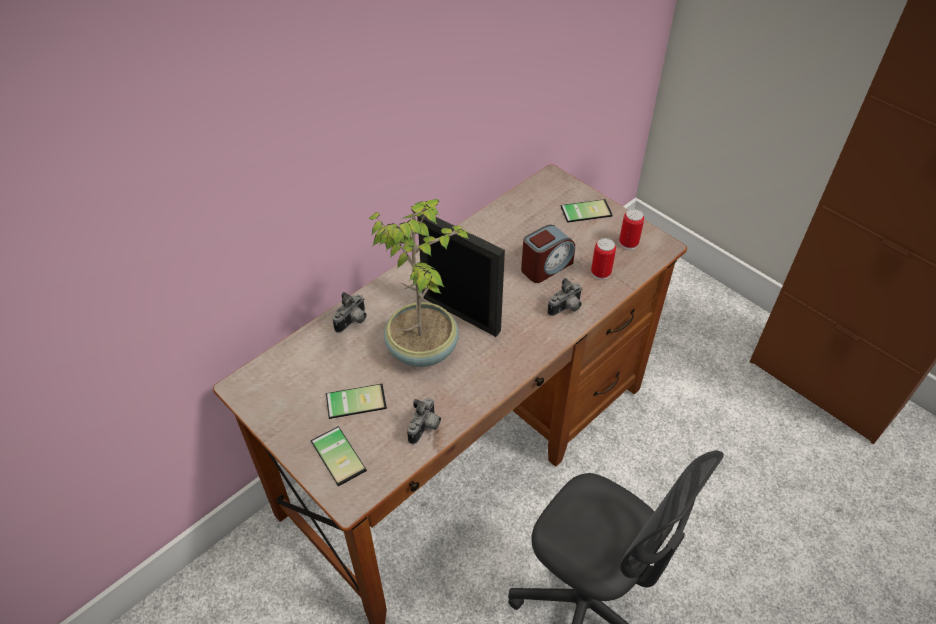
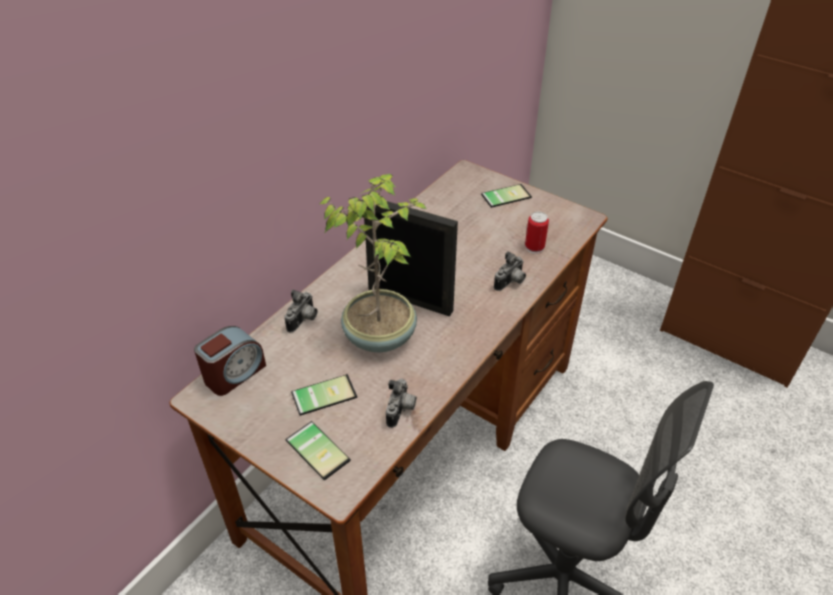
camera: 10 degrees left, 5 degrees down
alarm clock [521,225,575,283] -> alarm clock moved to [194,326,266,396]
can [619,209,644,250] -> none

